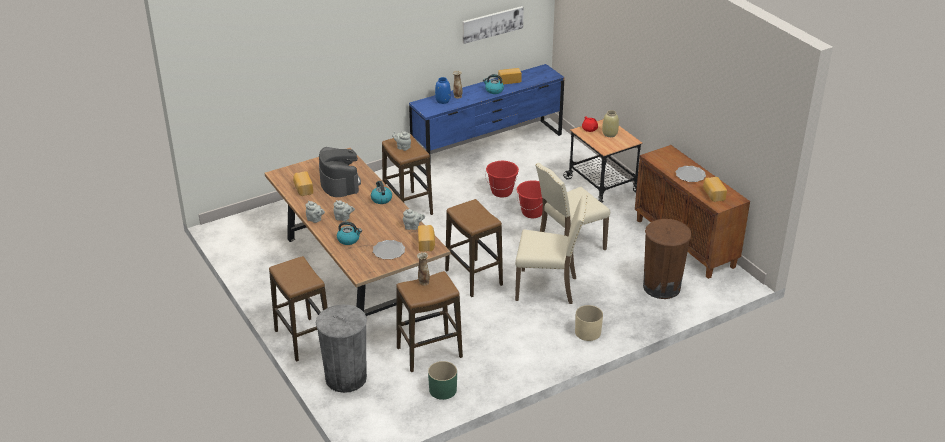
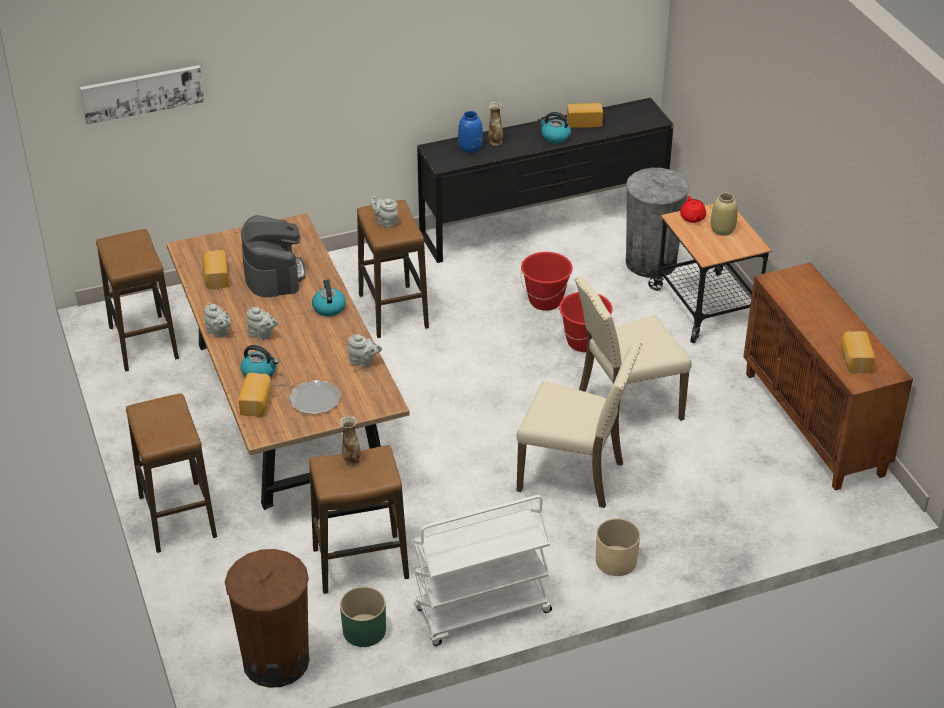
camera: 10 degrees right, 5 degrees up
grey trash can [316,304,367,393] -> grey trash can moved to [626,168,690,278]
blue dresser [409,64,565,175] -> black dresser [417,98,674,263]
bread [418,225,435,252] -> bread moved to [239,373,272,417]
stool [445,199,503,297] -> stool moved to [96,229,179,372]
picture [462,6,524,44] -> picture moved to [80,65,204,124]
brown trash can [643,219,692,299] -> brown trash can moved to [225,549,309,688]
plate [675,166,706,182] -> none
none -> white cart [413,495,552,646]

